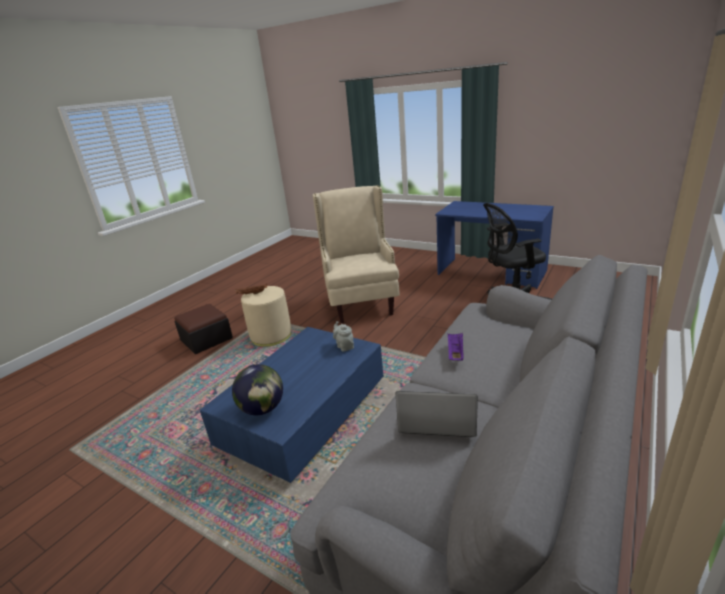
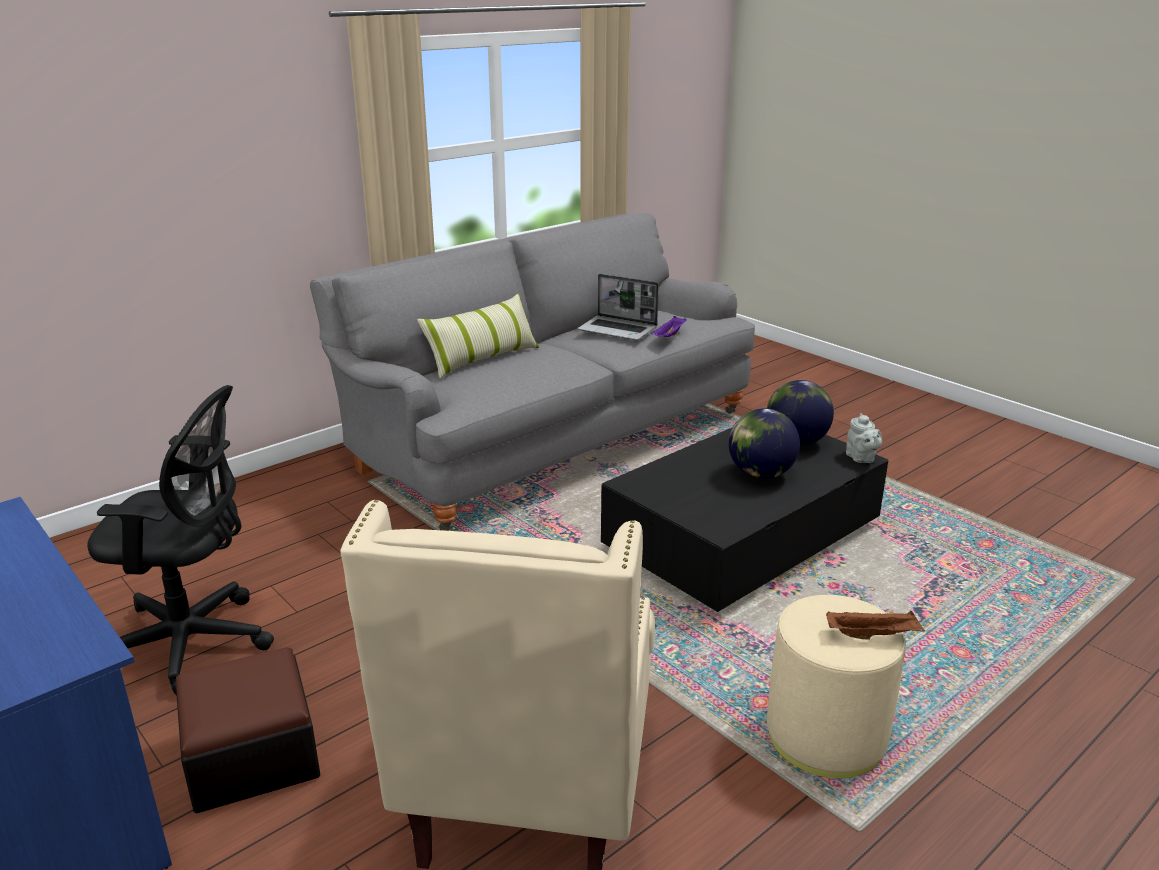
camera: 165 degrees left, 0 degrees up
ottoman [174,304,233,354] -> ottoman moved to [176,647,320,813]
blue coffee table [200,327,383,483] -> black coffee table [601,427,889,612]
grey teapot [333,321,354,352] -> grey teapot moved to [846,413,882,463]
purple tray [448,333,463,361] -> purple tray moved to [651,316,687,337]
none -> pillow [417,293,539,379]
none -> globe [729,408,800,479]

